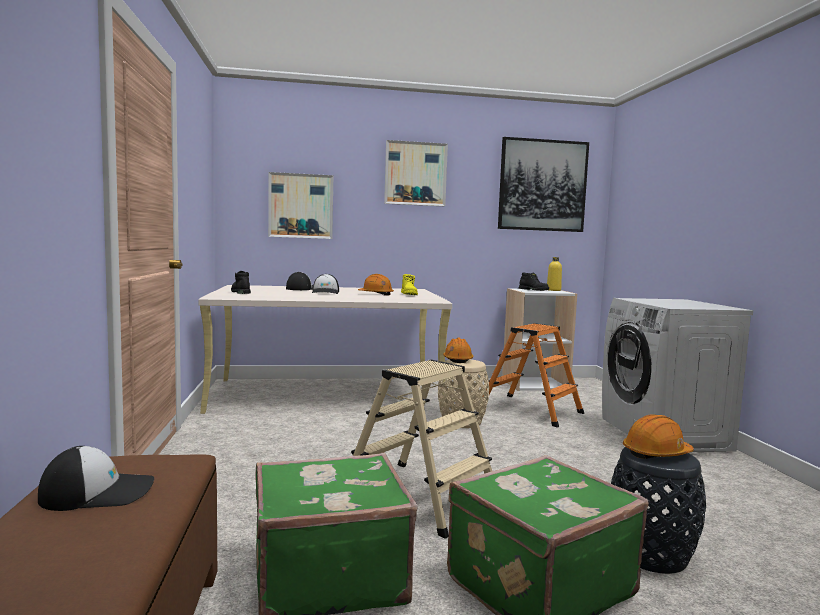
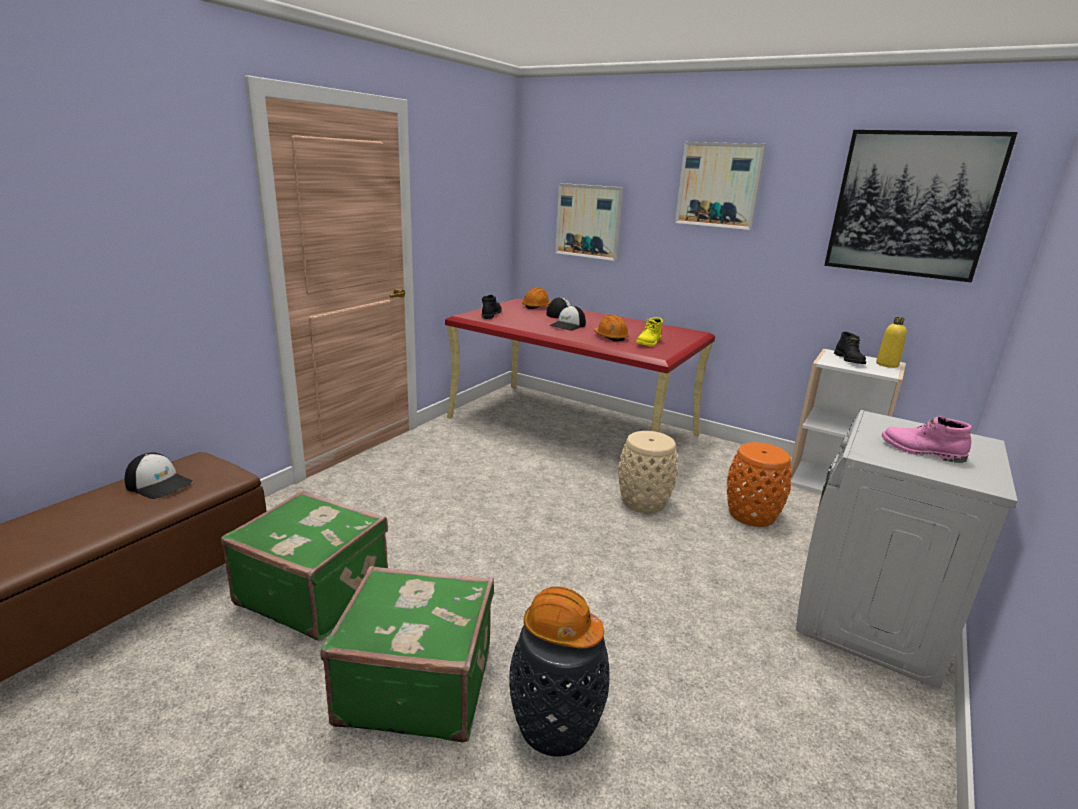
camera: 40 degrees right, 15 degrees up
beige desk [198,285,452,414] -> red desk [445,298,715,480]
beige step ladder [351,359,492,538] -> none
orange hard hat [443,337,473,363] -> orange hard hat moved to [522,287,551,309]
orange step ladder [483,323,584,427] -> orange stool [727,442,792,527]
none -> pink boot [882,416,972,463]

